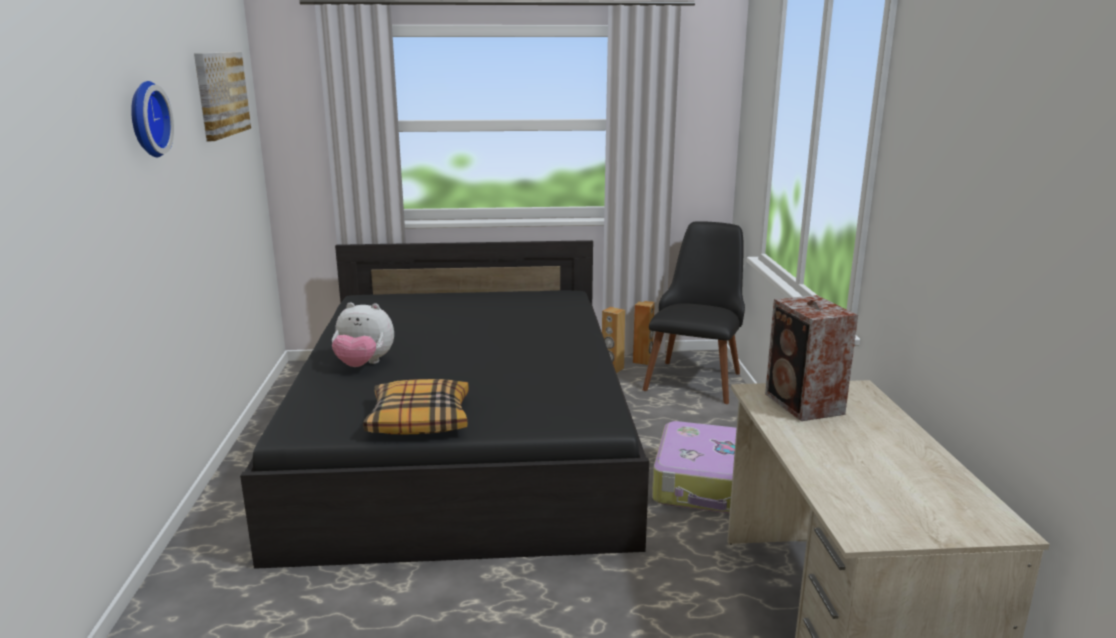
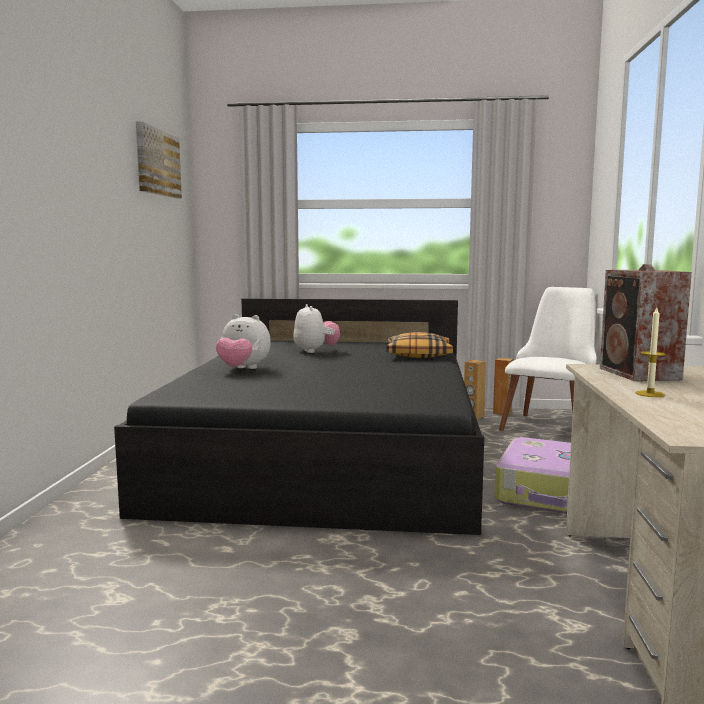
camera: 10 degrees right, 10 degrees down
wall clock [131,81,174,157] -> none
pillow [363,379,469,434] -> pillow moved to [386,332,453,358]
black chair [643,221,745,404] -> white chair [499,287,597,431]
none -> plush toy [293,304,340,353]
none -> candle [636,308,666,397]

